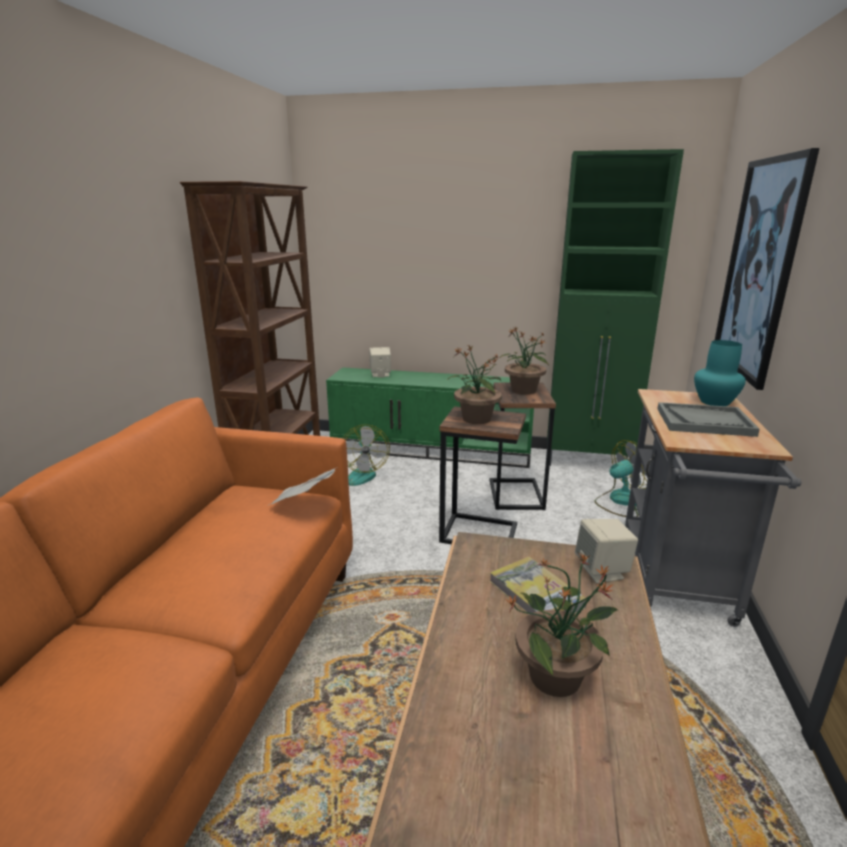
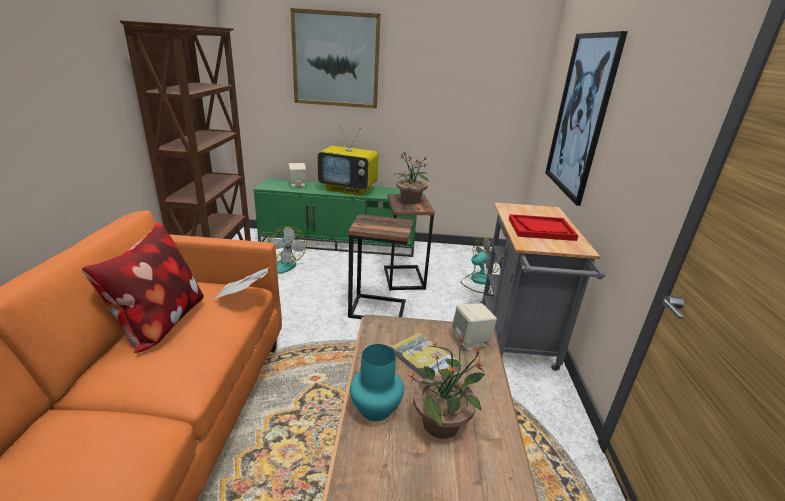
camera: 10 degrees left, 5 degrees up
potted plant [448,344,502,424] -> none
green cabinet [547,149,684,466] -> none
grey tray [658,402,760,437] -> red tray [509,214,578,241]
turquoise vase [694,340,746,406] -> turquoise vase moved to [350,344,404,421]
none -> pillow [81,222,204,353]
none -> picture [290,8,381,108]
none -> television [317,125,379,195]

